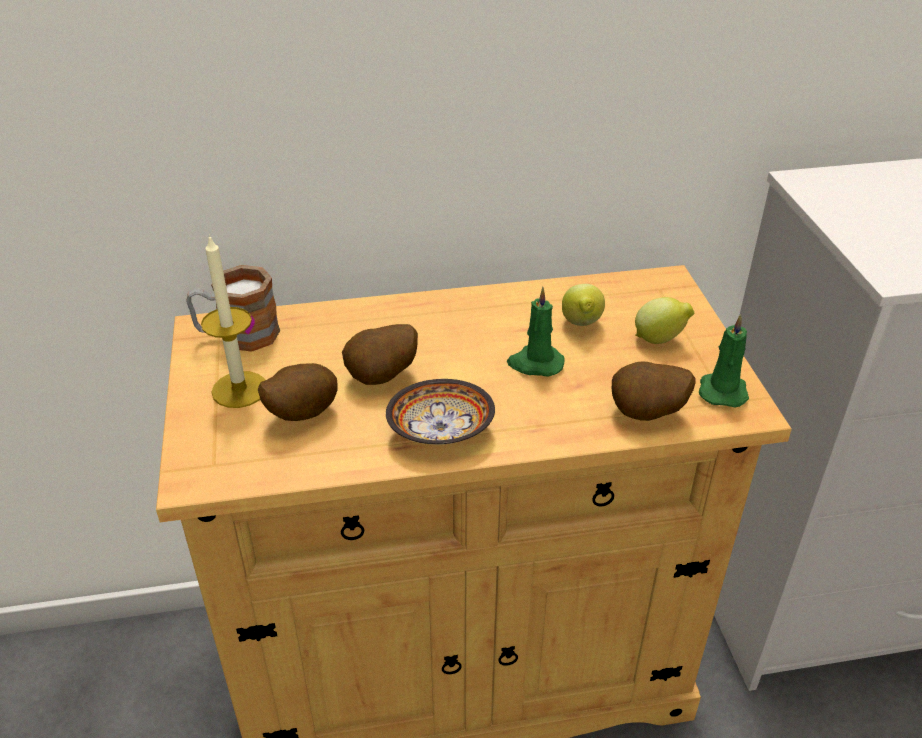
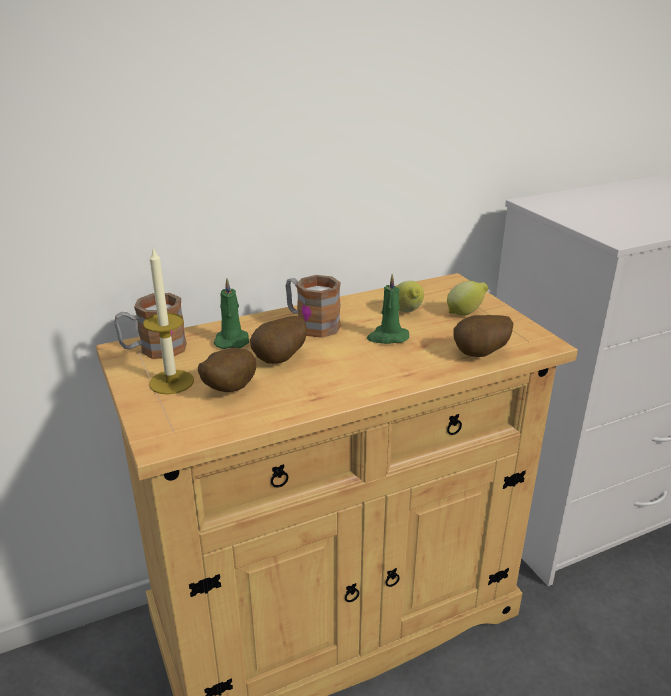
camera: 15 degrees left, 10 degrees down
bowl [386,379,495,445] -> none
green candle [699,314,749,407] -> green candle moved to [214,278,249,349]
none -> mug [286,275,341,338]

